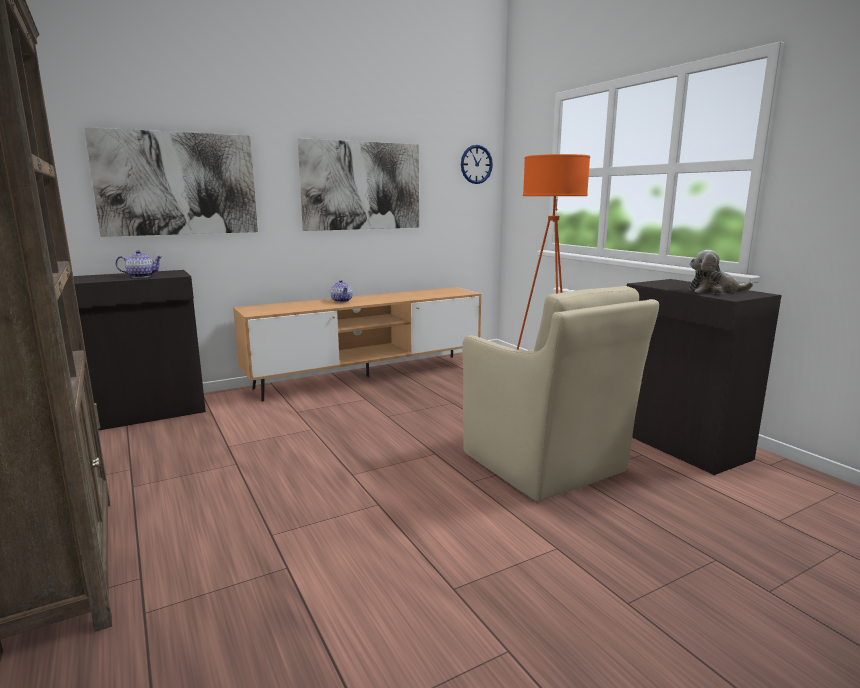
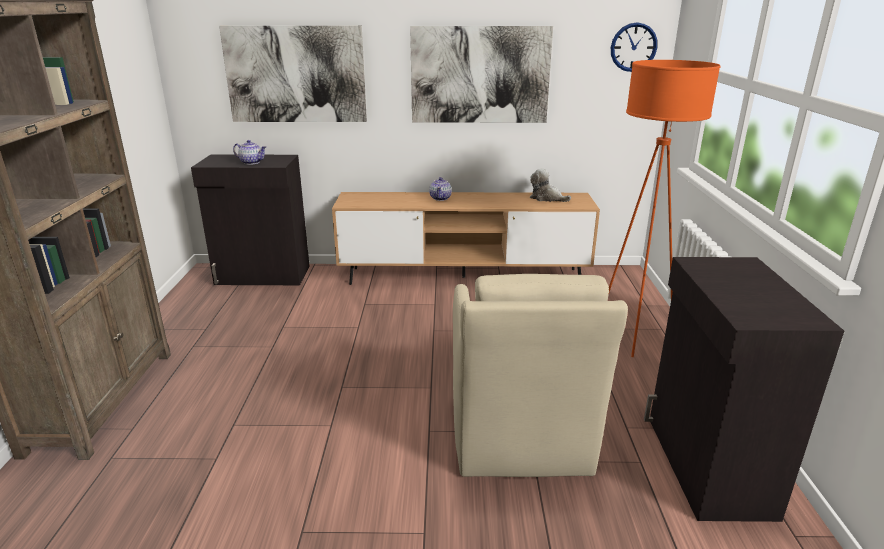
camera: 30 degrees right, 10 degrees up
plush toy [689,250,753,294] -> plush toy moved to [530,168,571,202]

